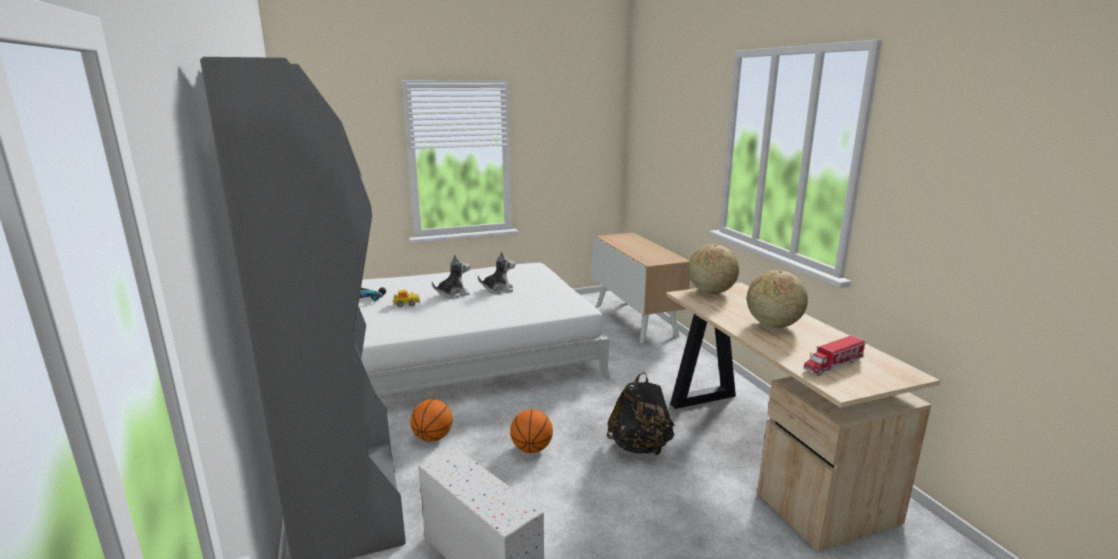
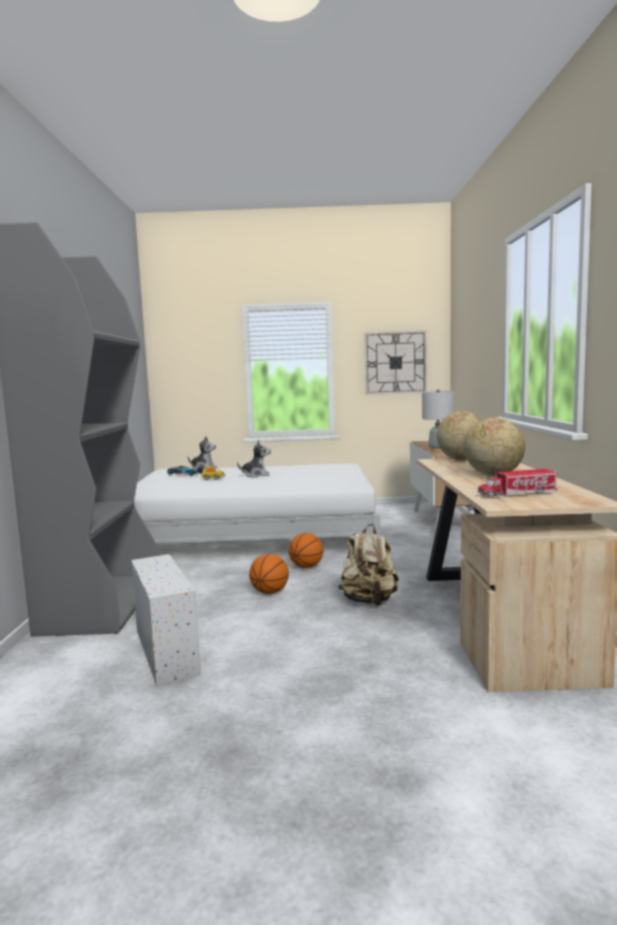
camera: 20 degrees right, 10 degrees down
basketball [410,399,453,442] -> basketball moved to [289,533,323,568]
plush toy [478,251,516,294] -> plush toy moved to [187,436,217,470]
black backpack [606,372,675,456] -> beige backpack [338,524,399,606]
none -> wall clock [364,330,427,395]
none -> grey table lamp [422,389,454,452]

